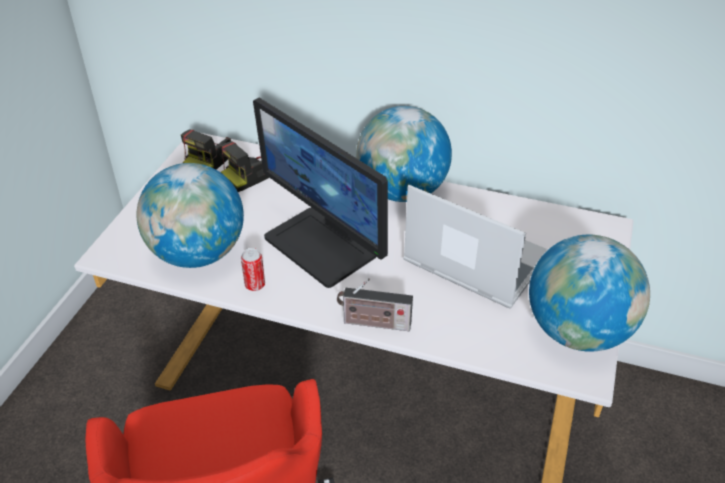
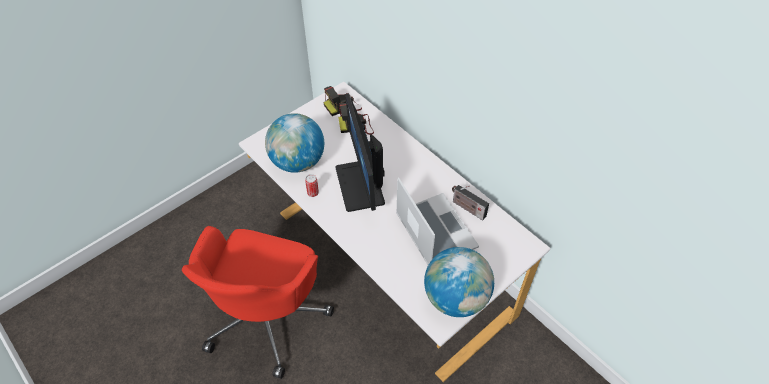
camera: 30 degrees right, 10 degrees up
radio [337,278,413,331] -> radio moved to [452,185,489,220]
globe [356,106,452,202] -> none

